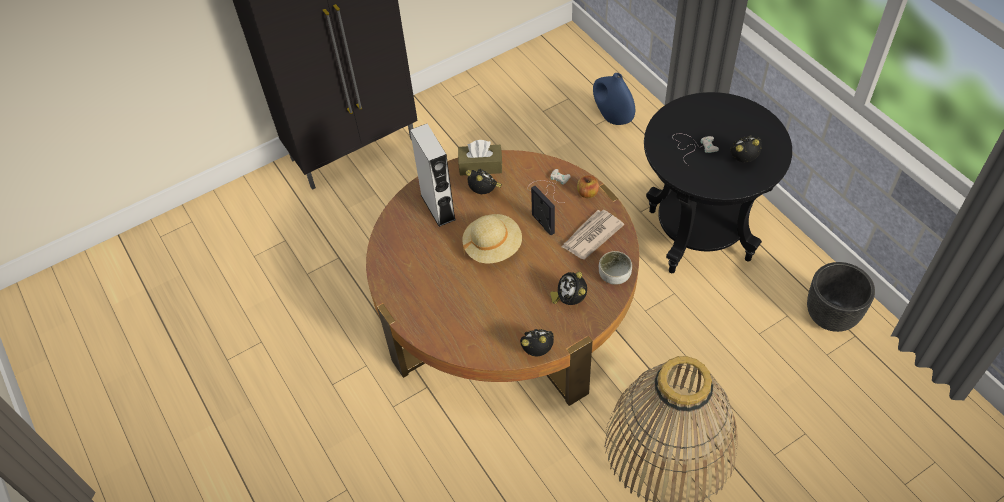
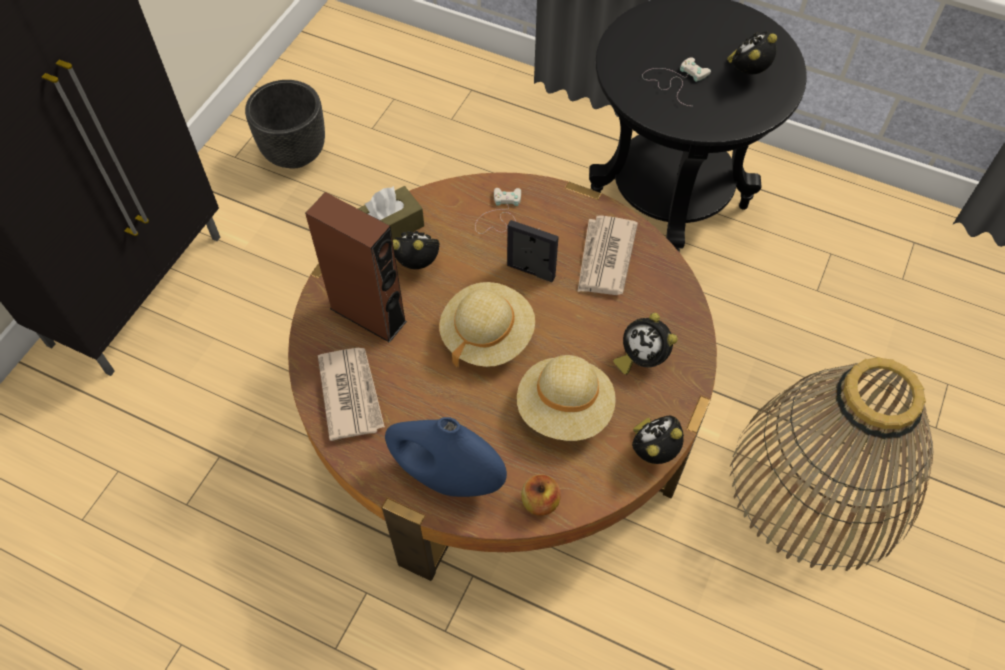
camera: 35 degrees left, 5 degrees up
grey speaker [410,124,456,227] -> brown speaker [305,192,407,343]
apple [577,175,599,198] -> apple moved to [521,474,561,516]
blue vase [593,73,635,125] -> blue vase moved to [385,417,507,497]
bowl [599,251,632,285] -> none
black planter [807,262,875,332] -> black planter moved to [245,80,325,168]
none -> newspaper [318,348,385,441]
none -> beige hat [517,355,616,441]

